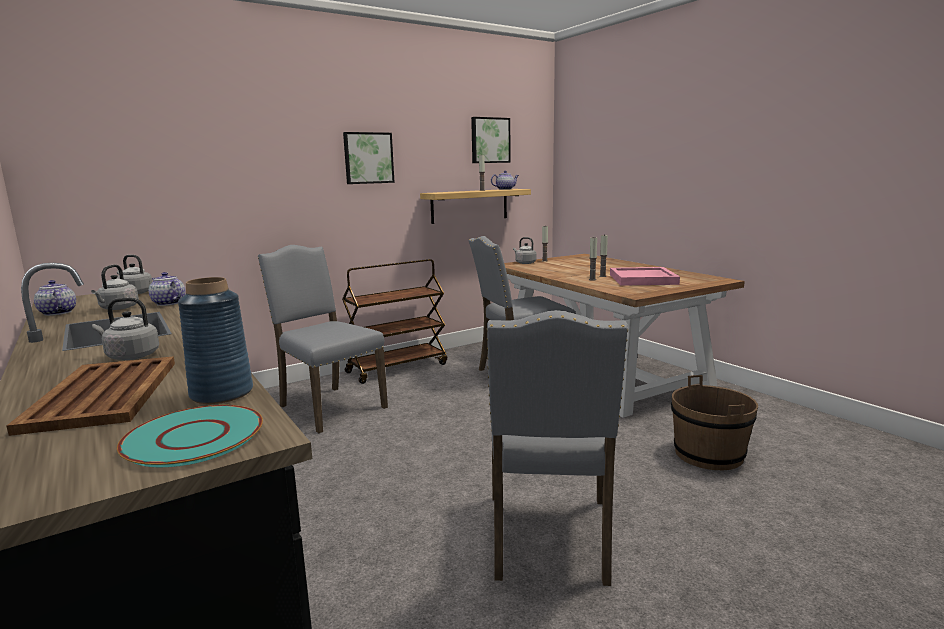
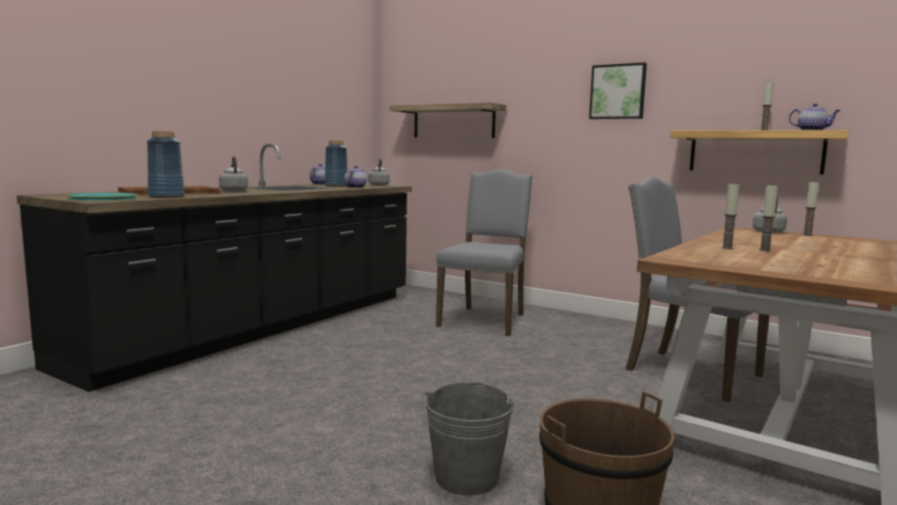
camera: 65 degrees right, 5 degrees down
grey kettle [91,264,139,310] -> blue vase [325,140,348,187]
brown cart [342,259,447,384] -> none
picture [471,117,511,163] -> none
grey chair [486,310,628,586] -> none
pink tray [610,267,680,286] -> none
none -> shelf [389,102,506,138]
none -> grey bucket [425,382,515,495]

